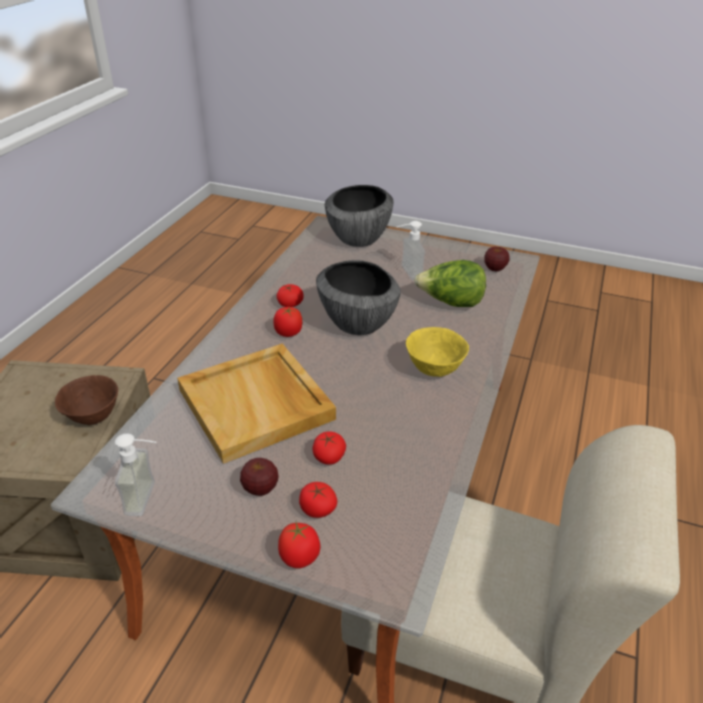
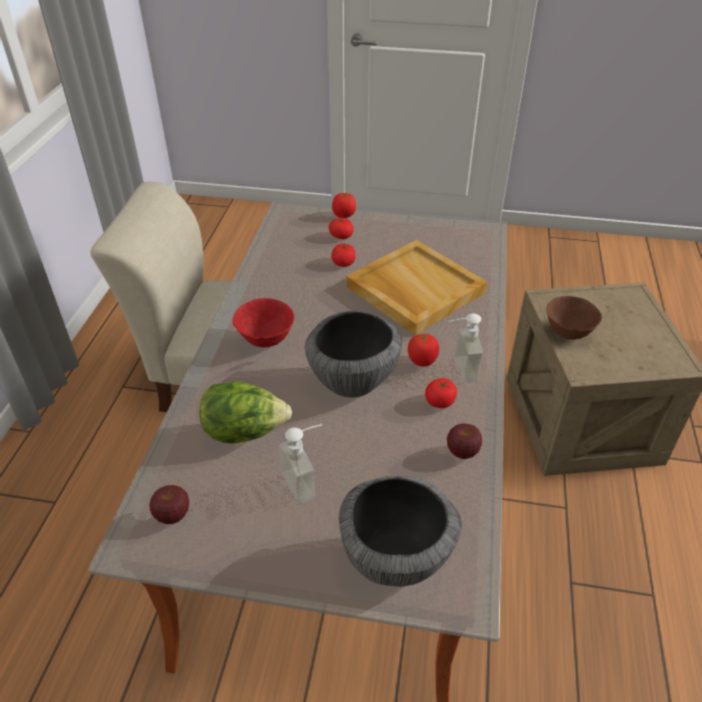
camera: 170 degrees right, 5 degrees up
soap dispenser [115,433,156,516] -> soap dispenser moved to [449,314,483,383]
apple [240,458,279,496] -> apple moved to [447,424,482,459]
yellow bowl [406,327,469,377] -> red bowl [233,298,295,347]

